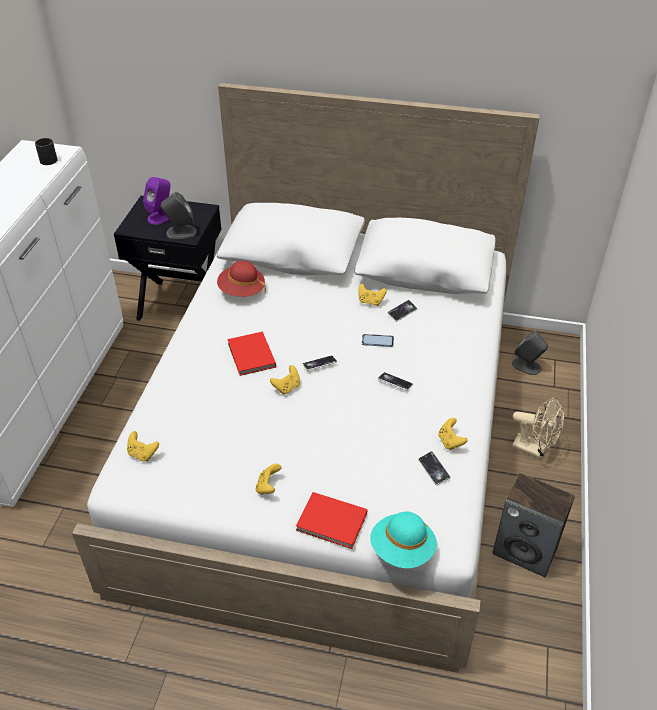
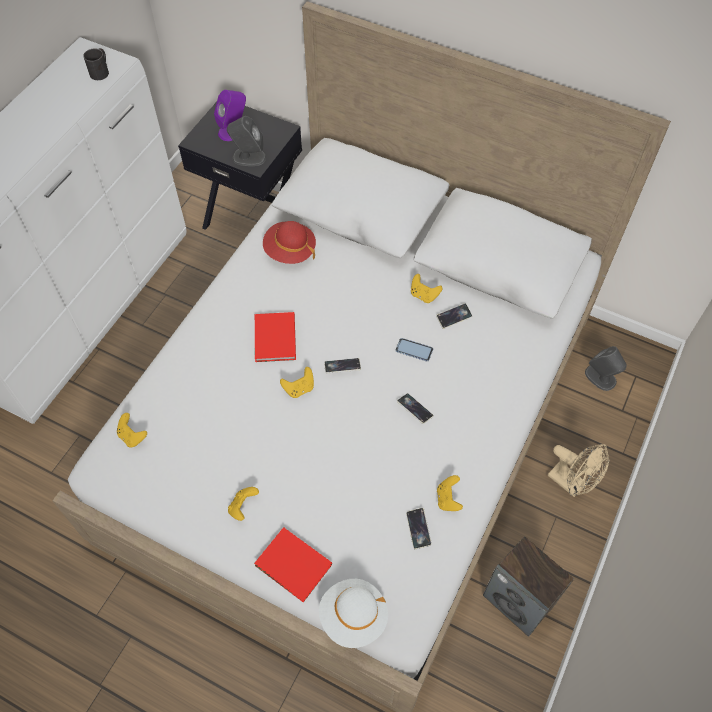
camera: 15 degrees right, 15 degrees up
turquoise hat [370,511,437,568] -> white hat [319,579,388,648]

